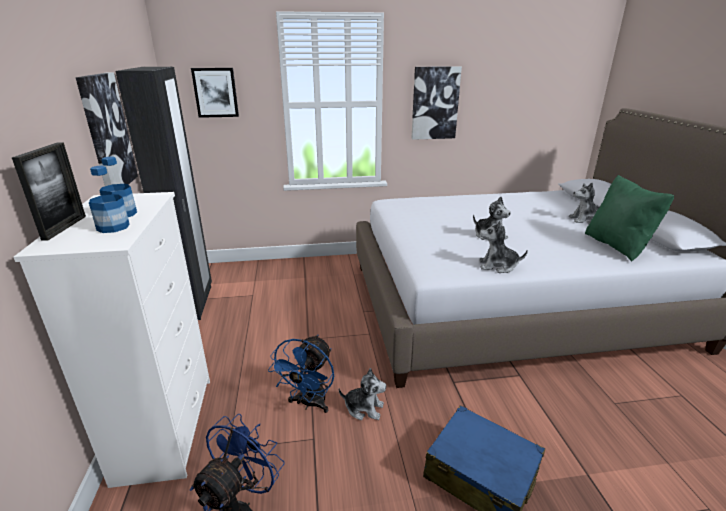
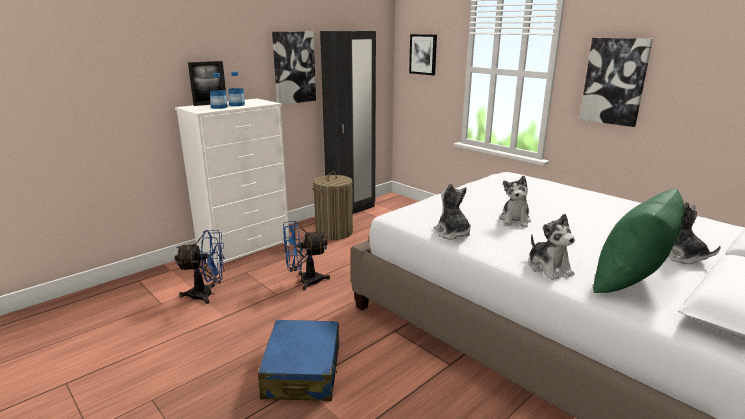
camera: 55 degrees right, 5 degrees down
plush toy [339,368,386,420] -> plush toy moved to [528,214,575,280]
none -> laundry basket [313,172,353,240]

